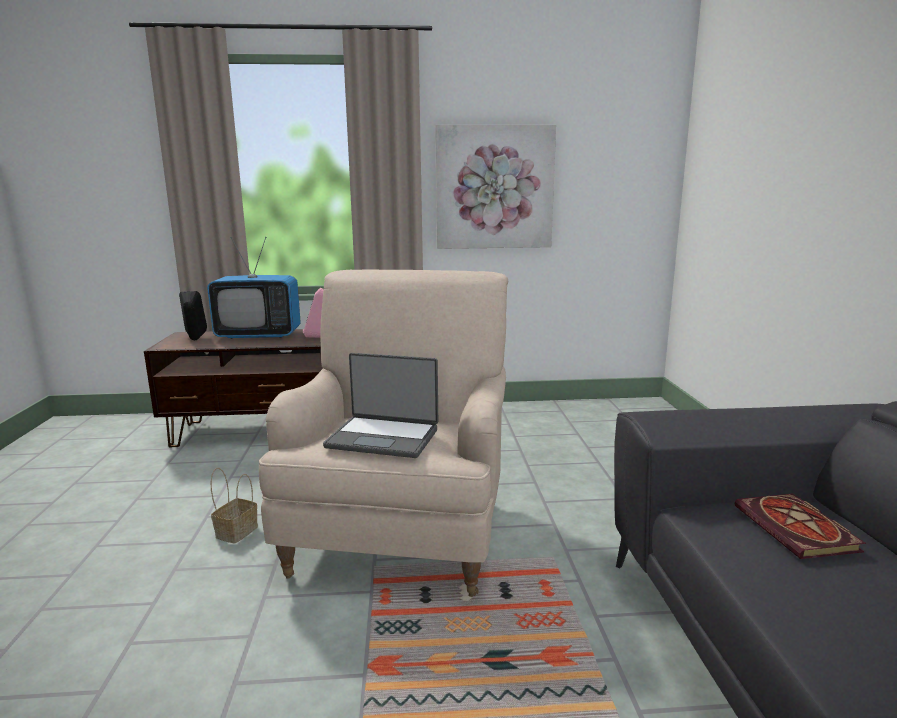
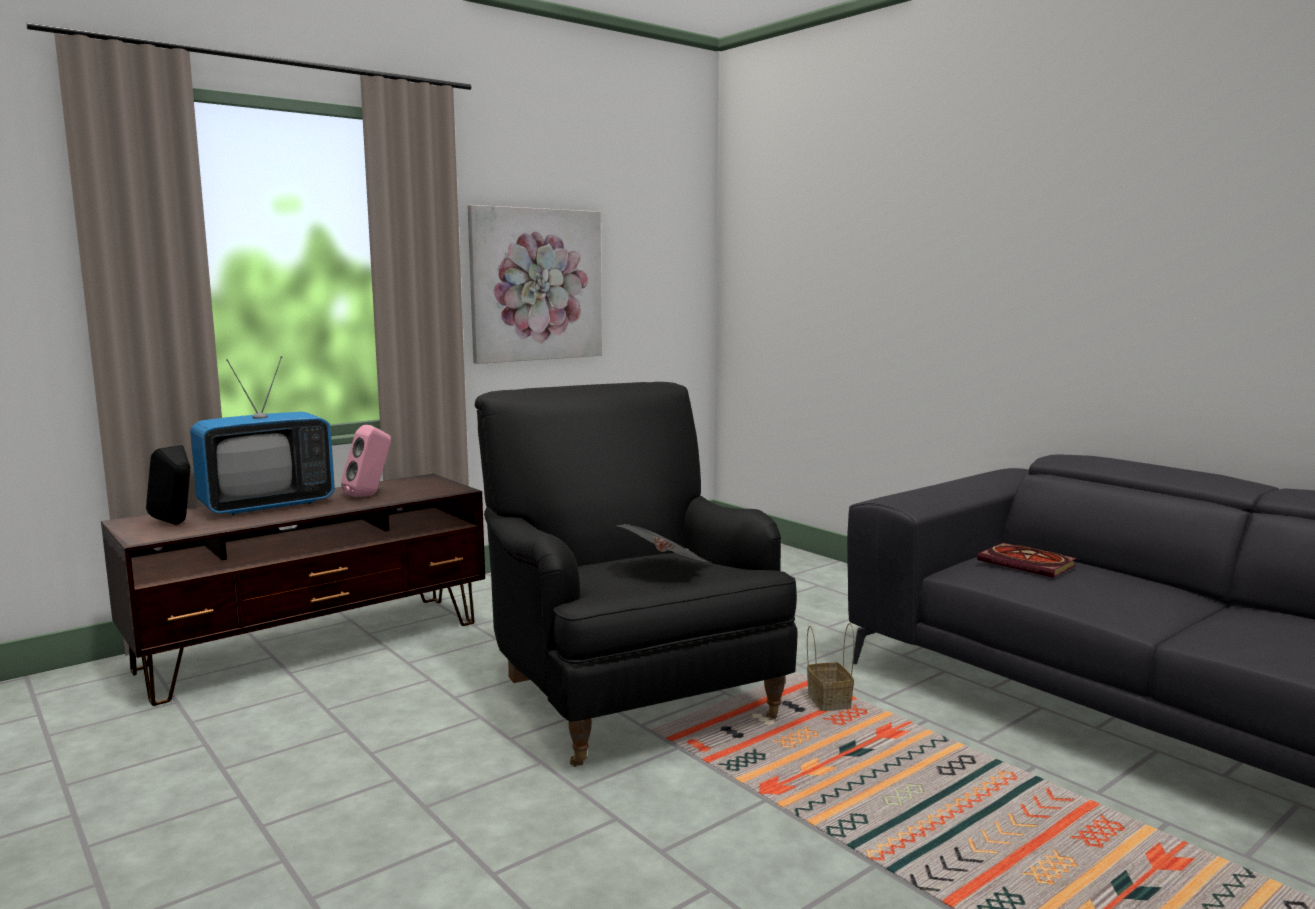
camera: 35 degrees left, 5 degrees down
basket [211,468,258,544] -> basket moved to [807,623,854,711]
beige armchair [259,269,508,597] -> black armchair [475,382,798,767]
laptop [323,353,438,458] -> newspaper [617,524,710,562]

